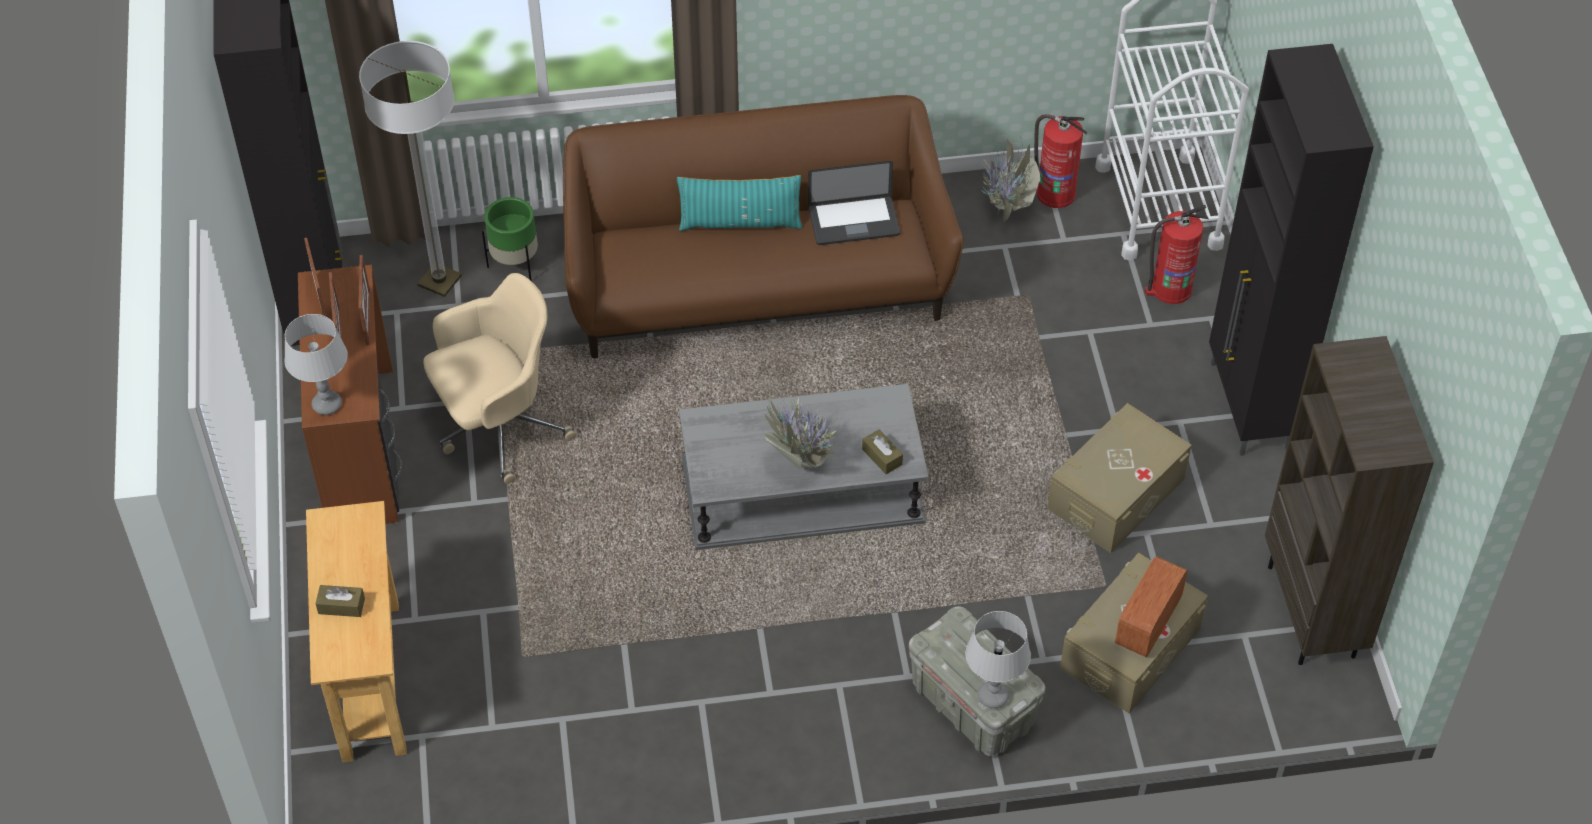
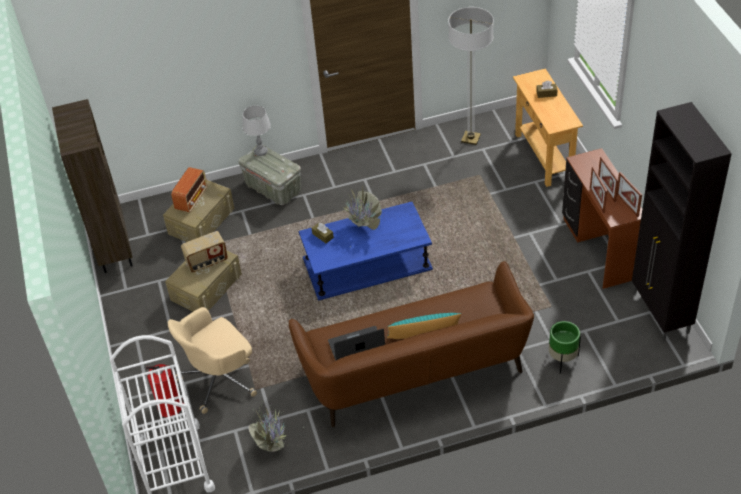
camera: 175 degrees right, 5 degrees down
grey table lamp [284,314,348,415] -> none
floor lamp [359,41,462,297] -> floor lamp moved to [448,7,494,145]
beige office chair [423,273,576,484] -> beige office chair moved to [168,307,257,414]
grey coffee table [679,384,929,550] -> blue coffee table [299,202,433,301]
fire extinguisher [1034,114,1087,208] -> none
black cabinet [1209,44,1374,456] -> none
none -> radio [181,231,228,273]

